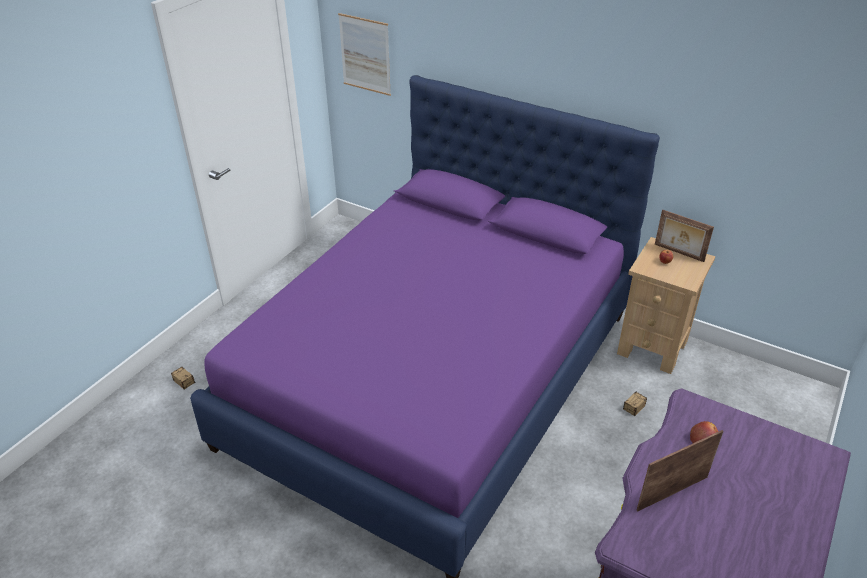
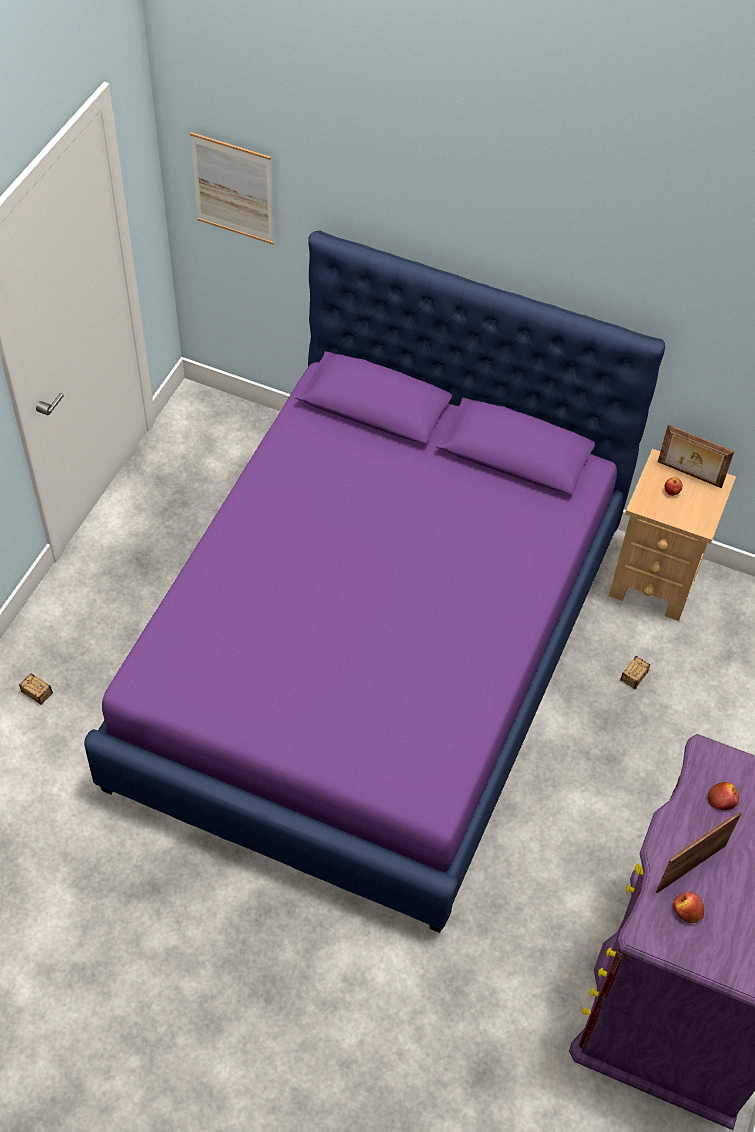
camera: 10 degrees left, 15 degrees up
none -> apple [673,892,704,923]

